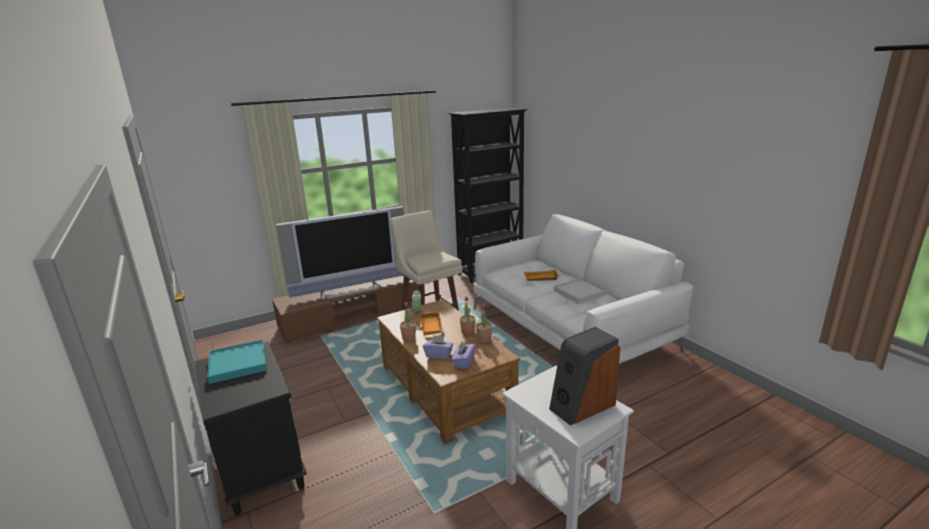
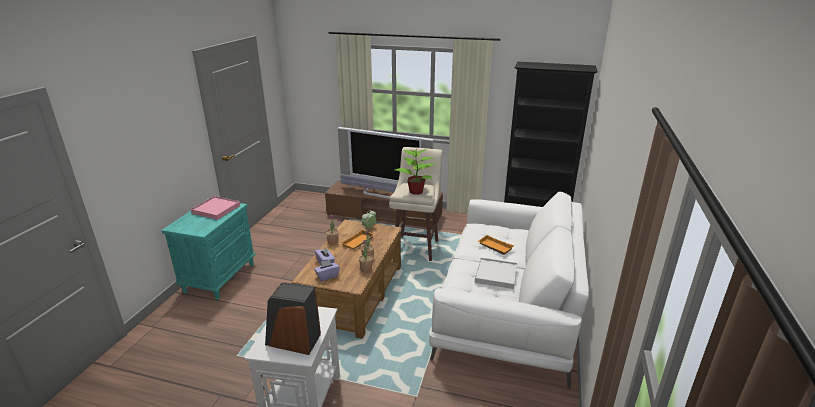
camera: 45 degrees right, 5 degrees up
black nightstand [195,342,307,515] -> turquoise nightstand [161,199,256,300]
turquoise tray [207,340,267,384] -> pink tray [191,196,240,220]
none -> potted plant [395,147,435,195]

